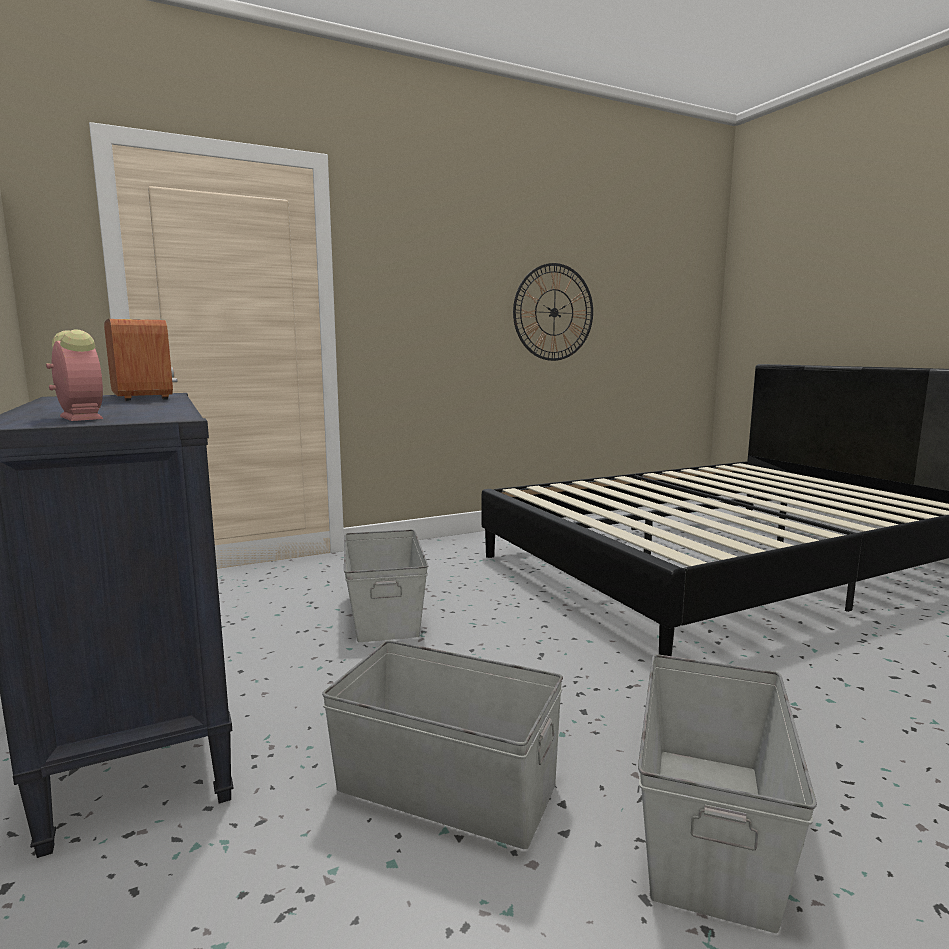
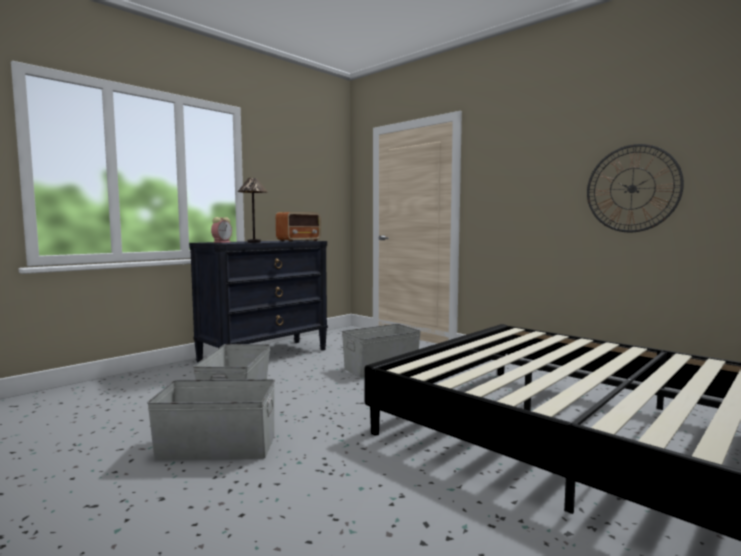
camera: 70 degrees right, 5 degrees down
none -> table lamp [238,178,267,243]

